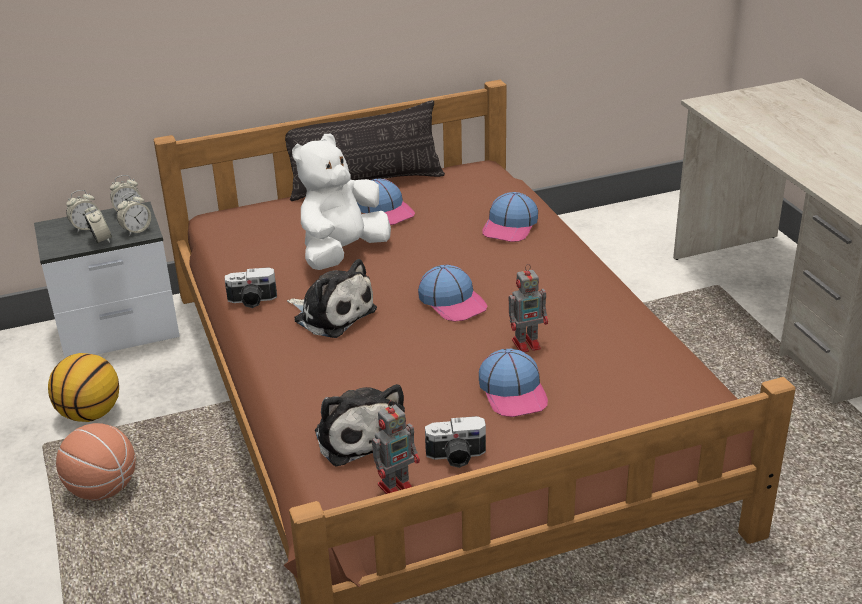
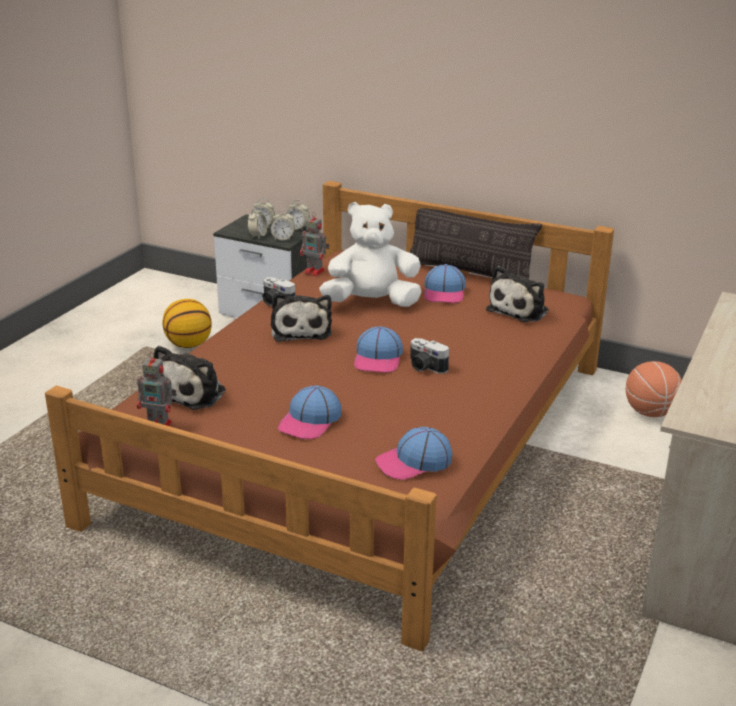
camera: 45 degrees right, 5 degrees down
basketball [56,423,136,501] -> basketball moved to [626,361,682,417]
camera [425,416,486,468] -> camera moved to [410,338,449,374]
cap [482,192,538,242] -> cap moved to [375,427,452,480]
toy robot [508,264,548,353] -> toy robot moved to [300,212,329,276]
none -> plush toy [486,266,549,322]

